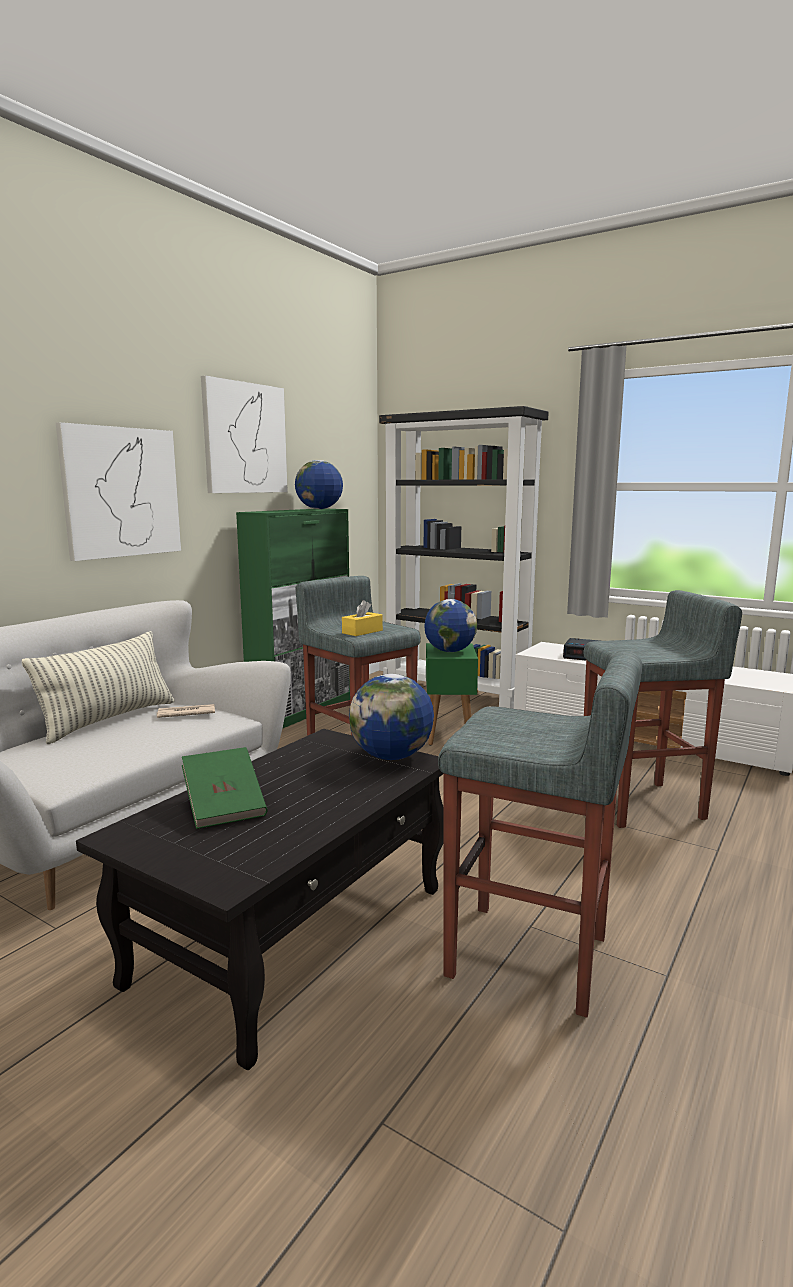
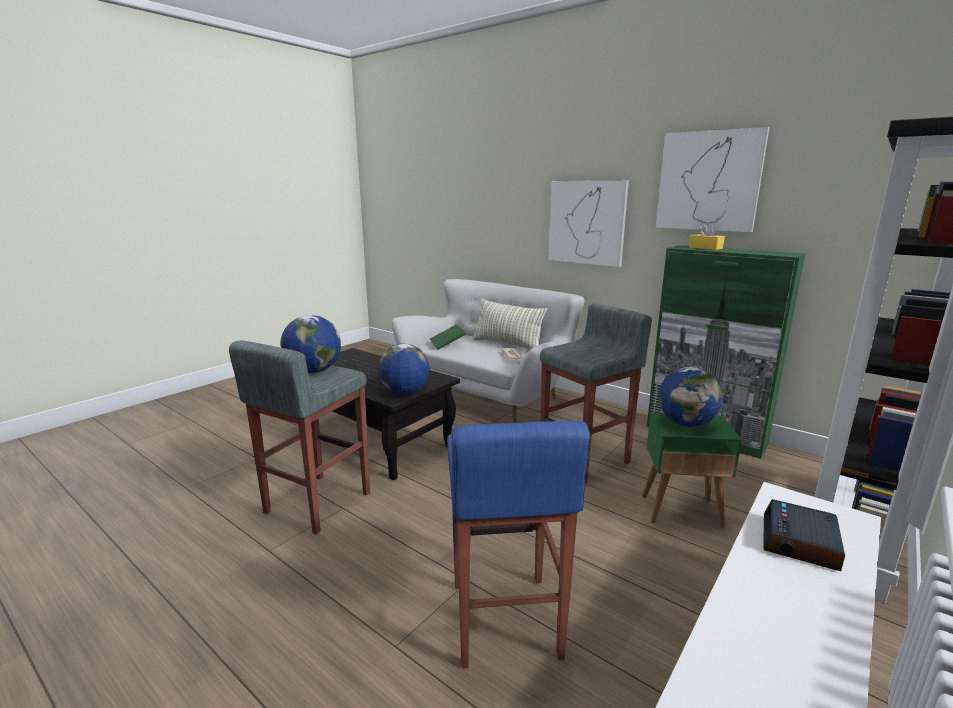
camera: 95 degrees right, 5 degrees up
green book [182,747,268,829] -> green book moved to [430,325,465,350]
globe [295,460,343,509] -> globe moved to [281,315,341,373]
yellow tissue box [342,600,383,636] -> yellow tissue box moved to [689,223,725,250]
grey stool [583,590,742,828] -> blue stool [447,421,590,669]

